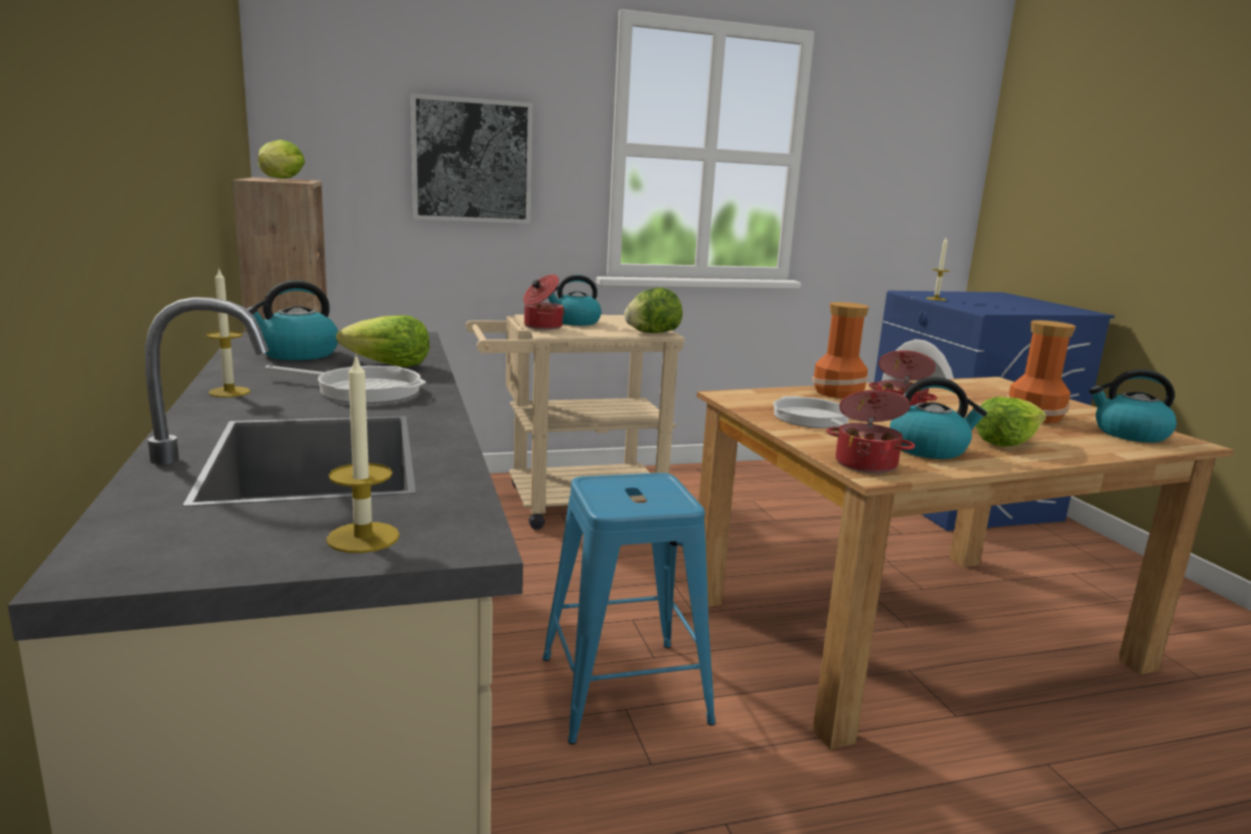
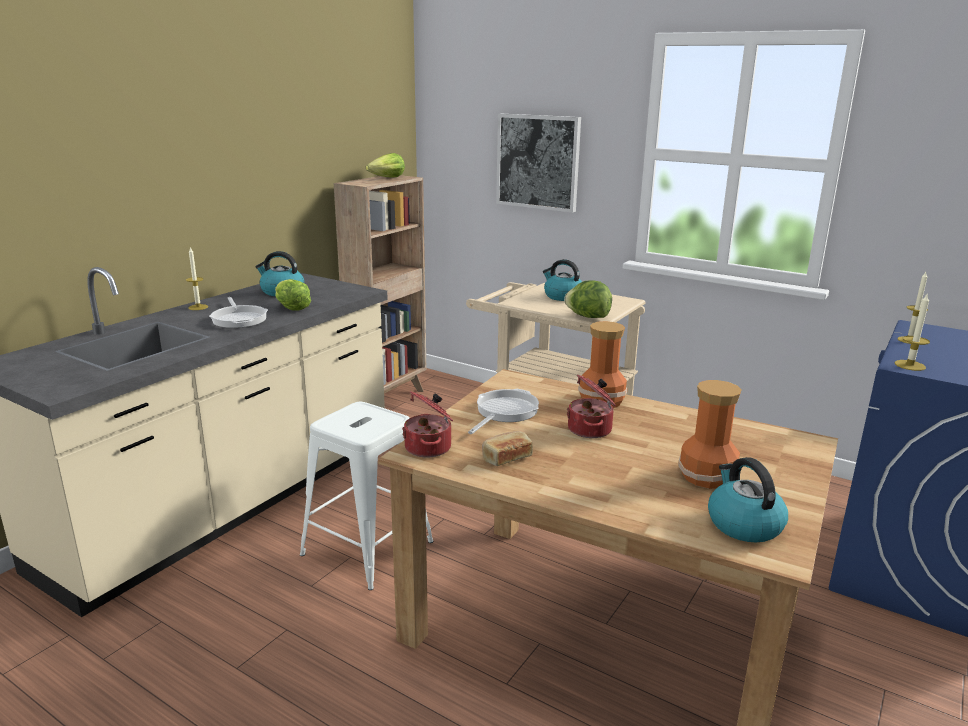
camera: 50 degrees right, 5 degrees up
candle [326,353,400,553] -> candle moved to [894,294,930,371]
cooking pot [523,274,564,330] -> none
blue stool [543,473,715,744] -> white stool [300,402,433,590]
kettle [890,377,987,459] -> bread [482,431,533,466]
lettuce [976,396,1047,447] -> none

